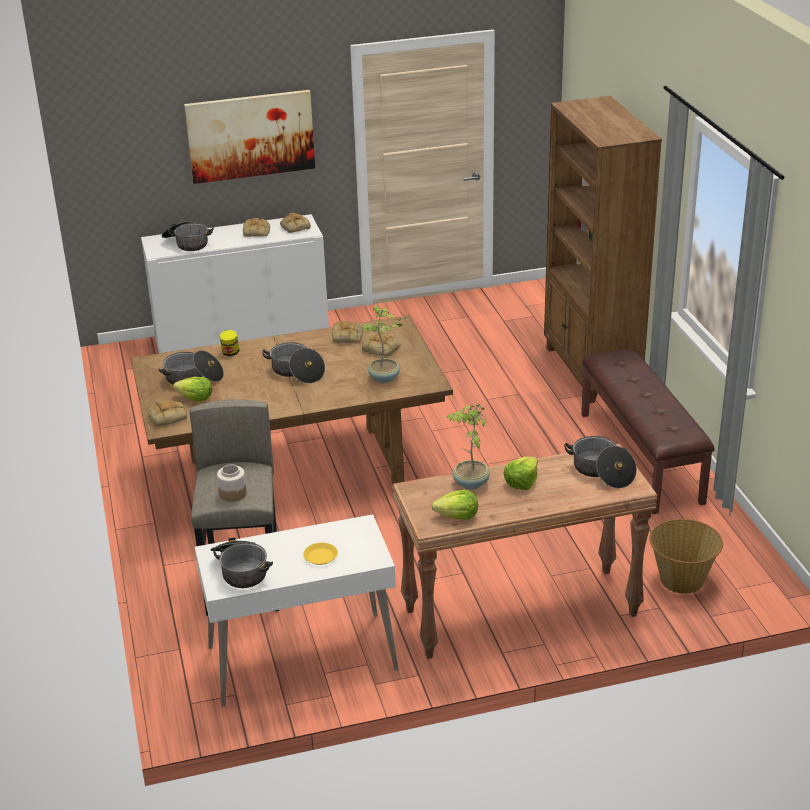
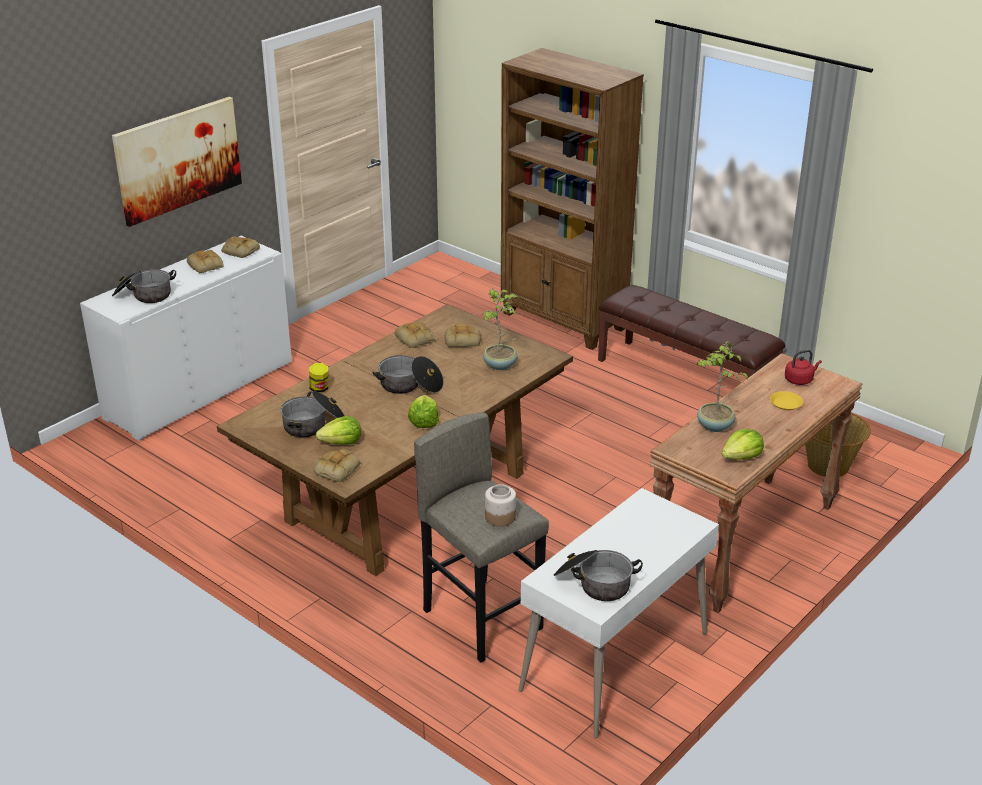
camera: 35 degrees left, 0 degrees up
yellow plate [303,543,338,565] -> yellow plate moved to [770,391,803,410]
lettuce [504,457,538,490] -> lettuce moved to [408,395,439,428]
cooking pot [564,436,637,489] -> red kettle [785,350,822,385]

